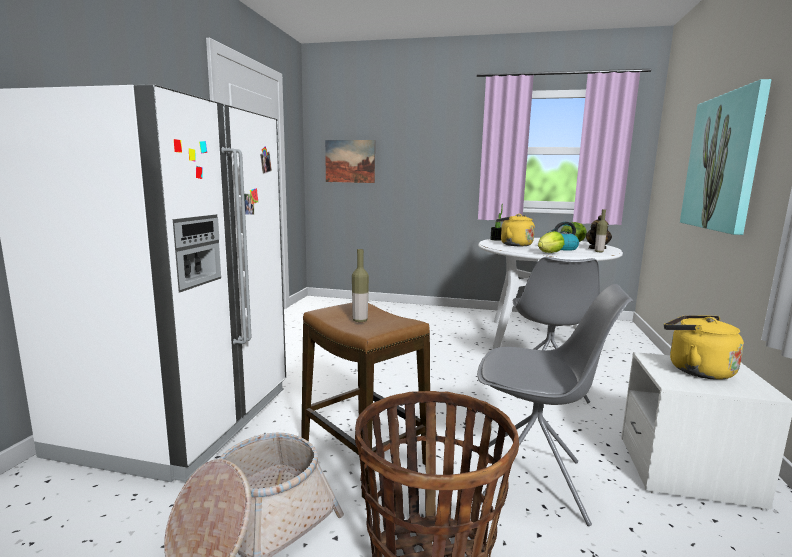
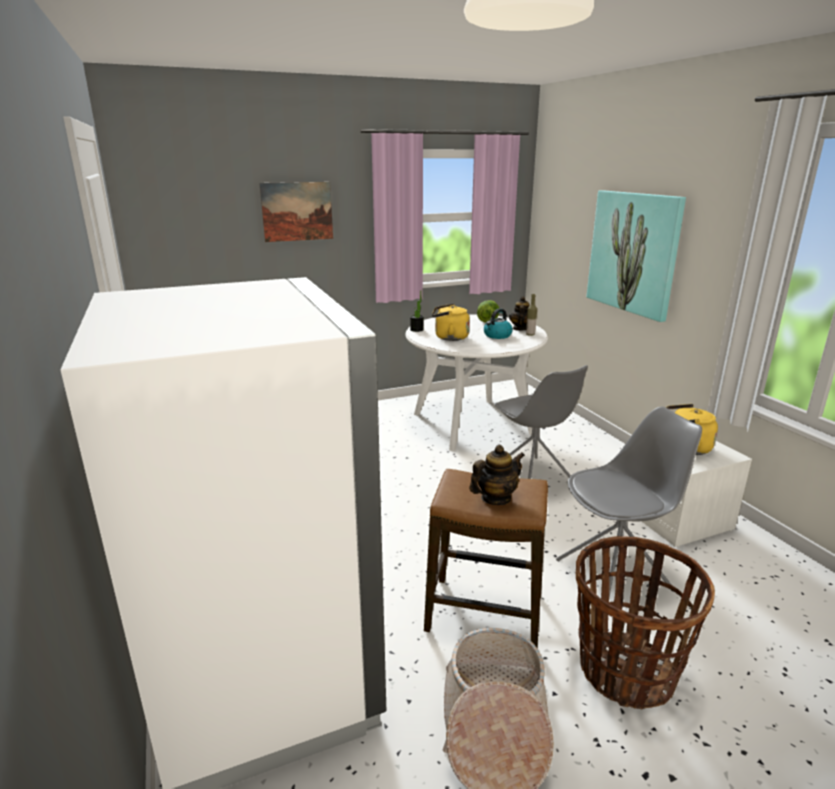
camera: 35 degrees left, 10 degrees up
picture [325,140,375,183] -> picture moved to [259,182,333,242]
bottle [352,249,369,322] -> teapot [469,445,525,505]
lettuce [538,231,564,253] -> none

